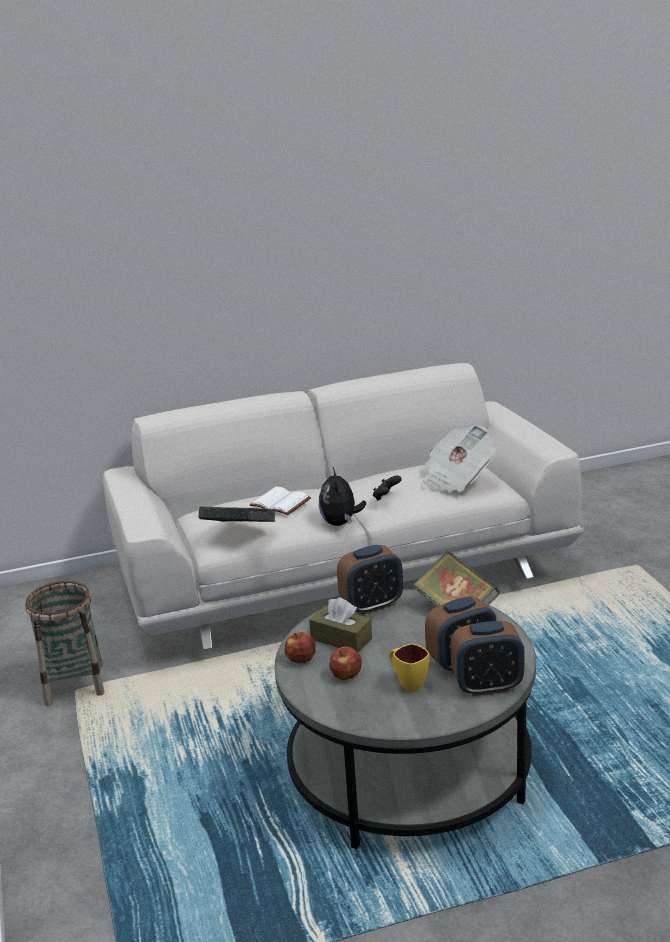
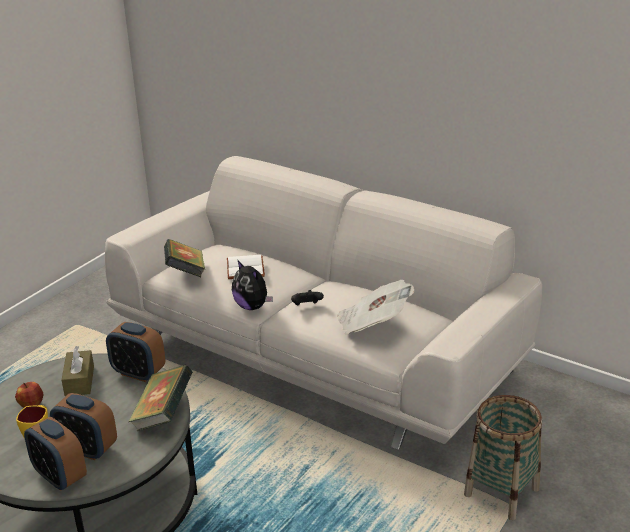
camera: 50 degrees right, 5 degrees up
basket [25,581,105,706] -> basket moved to [464,395,542,520]
apple [284,632,316,663] -> none
plush toy [319,468,366,526] -> plush toy turned 90 degrees counterclockwise [232,261,273,310]

